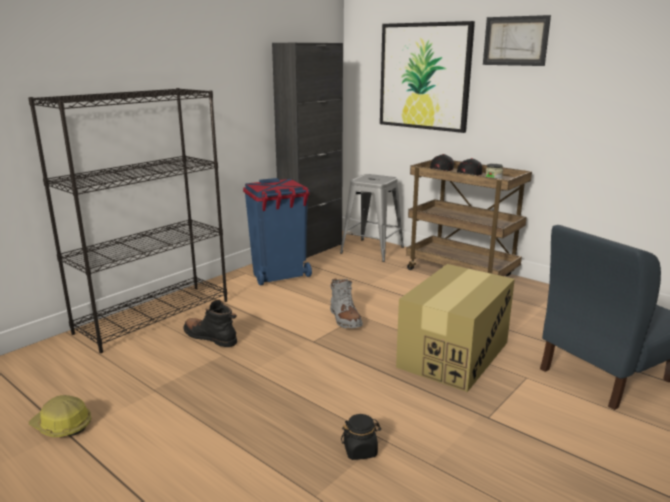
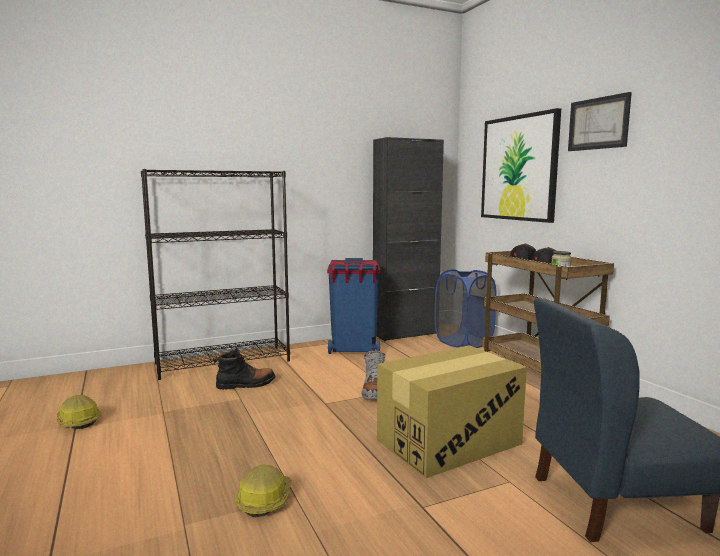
camera: 25 degrees right, 10 degrees down
black boot [183,300,237,347] -> black boot turned 105 degrees clockwise [213,347,276,390]
grey stool [340,174,404,262] -> blue laundry basket [434,270,497,348]
black jar [341,414,381,460] -> hard hat [235,465,291,517]

